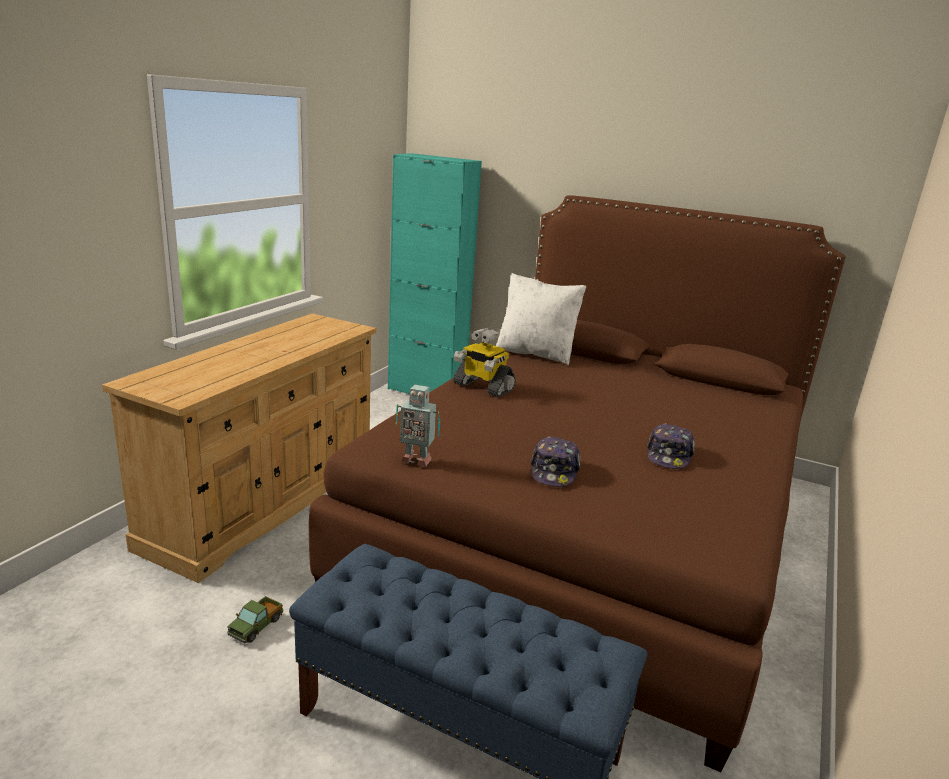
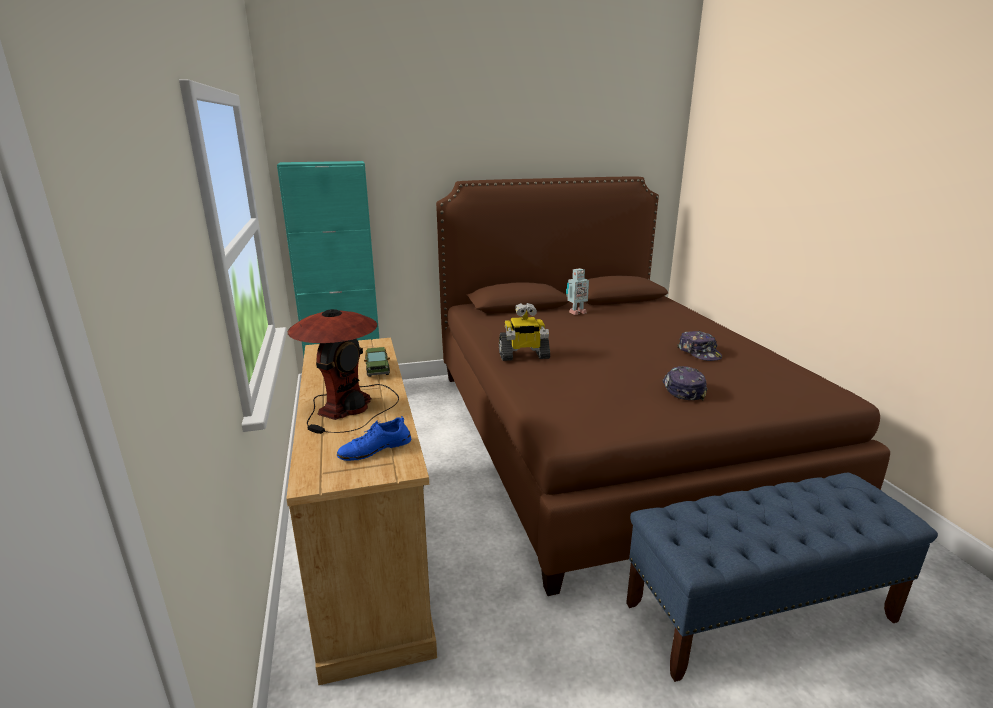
camera: 40 degrees left, 0 degrees up
toy truck [227,596,283,643] -> toy truck moved to [364,347,390,377]
toy robot [396,385,440,467] -> toy robot moved to [566,268,589,315]
white pillow [496,273,586,366] -> none
cap [530,436,581,487] -> cap turned 150 degrees counterclockwise [663,366,707,400]
none -> table lamp [288,309,399,434]
none -> blue shoe [337,416,411,461]

